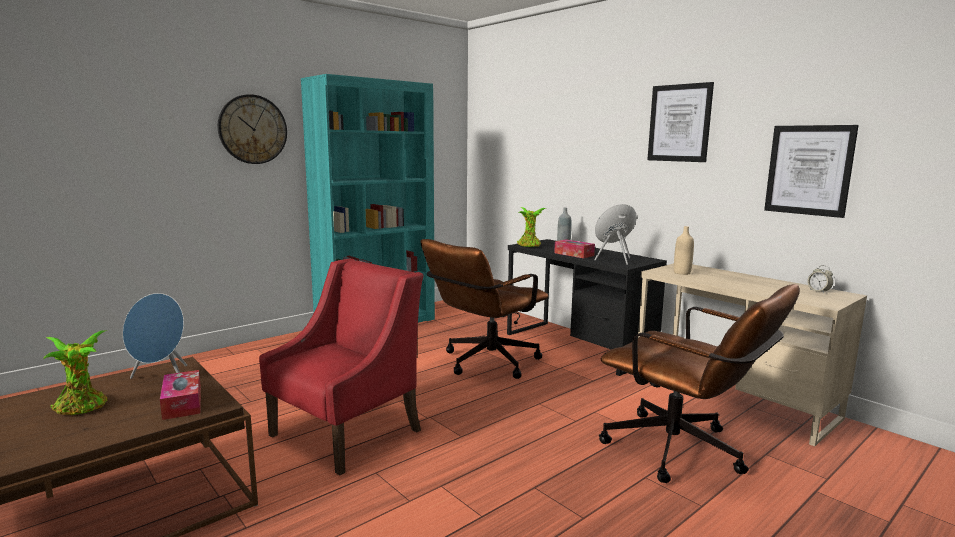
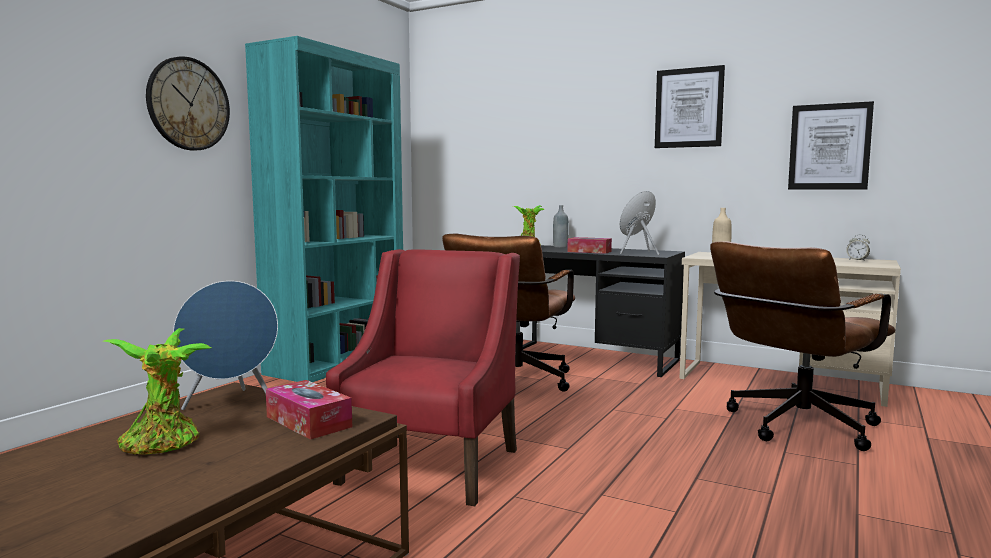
camera: 20 degrees left, 5 degrees down
brown office chair [599,284,800,483] -> brown office chair turned 120 degrees clockwise [710,241,895,451]

